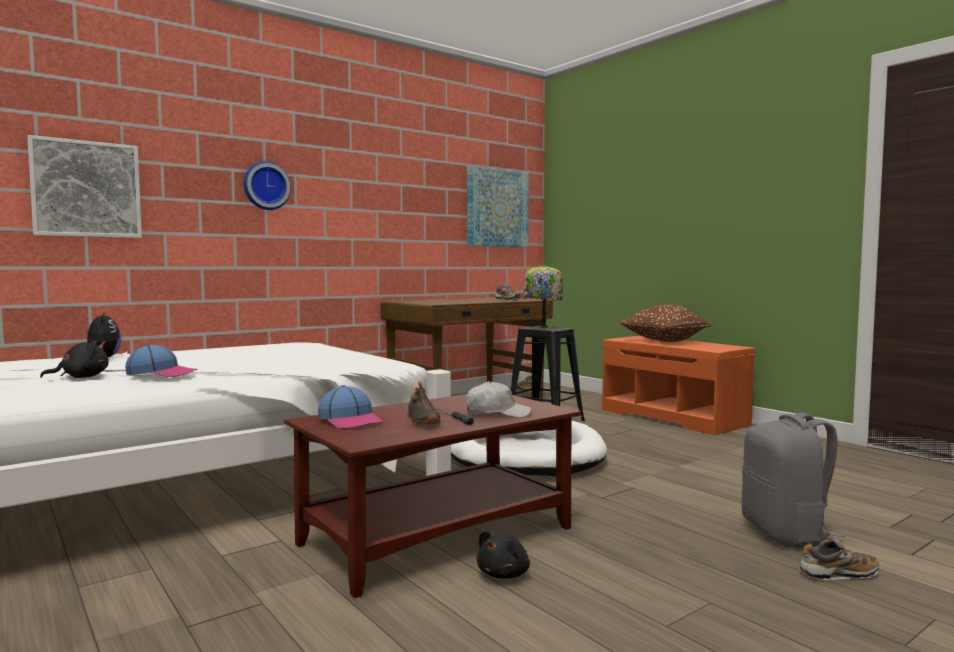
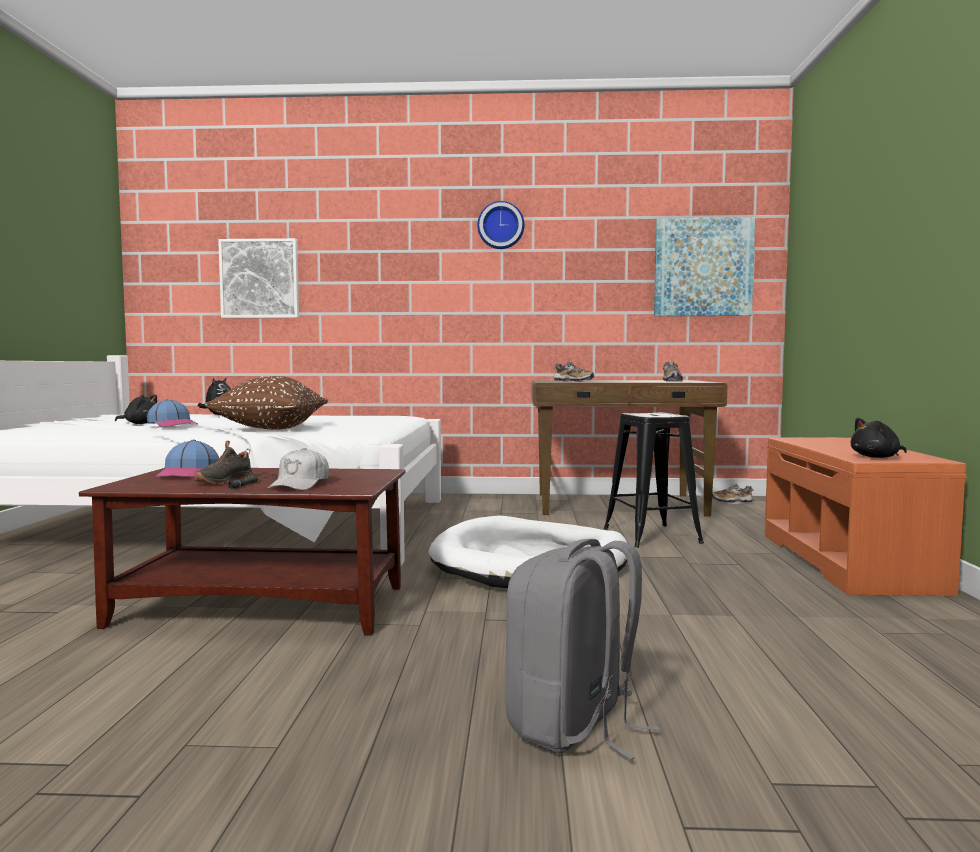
camera: 40 degrees right, 0 degrees up
wall clock [244,161,291,210] -> wall clock moved to [477,201,524,249]
white cap [466,381,532,418] -> white cap turned 60 degrees clockwise [267,448,329,490]
black plush toy [477,531,530,579] -> black plush toy moved to [851,418,907,458]
table lamp [523,265,563,329] -> none
brown pillow [619,305,712,342] -> brown pillow moved to [204,376,328,430]
shoe [800,540,879,580] -> shoe moved to [554,361,594,382]

